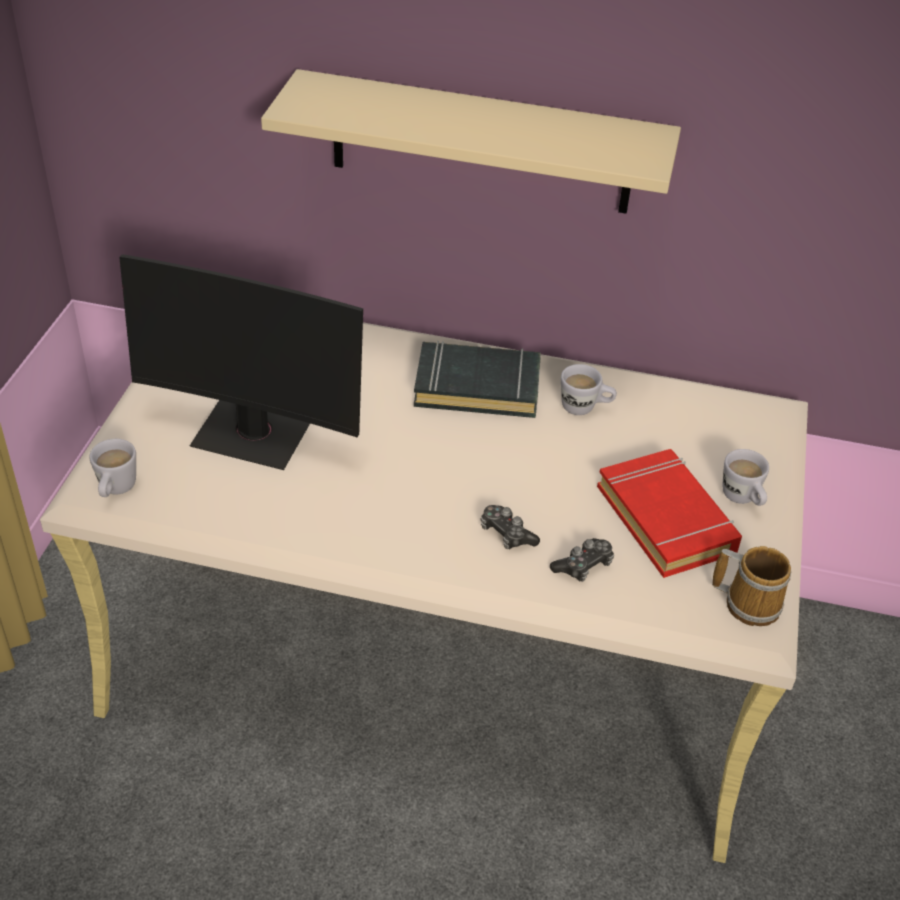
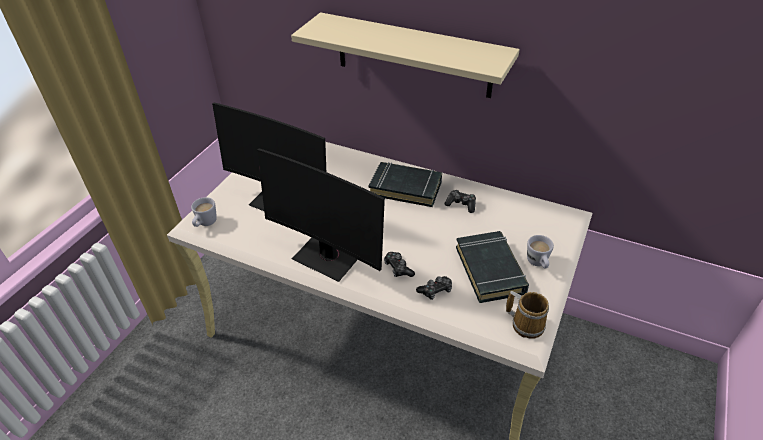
camera: 15 degrees right, 0 degrees up
white mug [561,364,617,415] -> game controller [445,190,476,213]
red book [597,449,742,578] -> black book [456,231,529,303]
none -> monitor [257,148,385,282]

